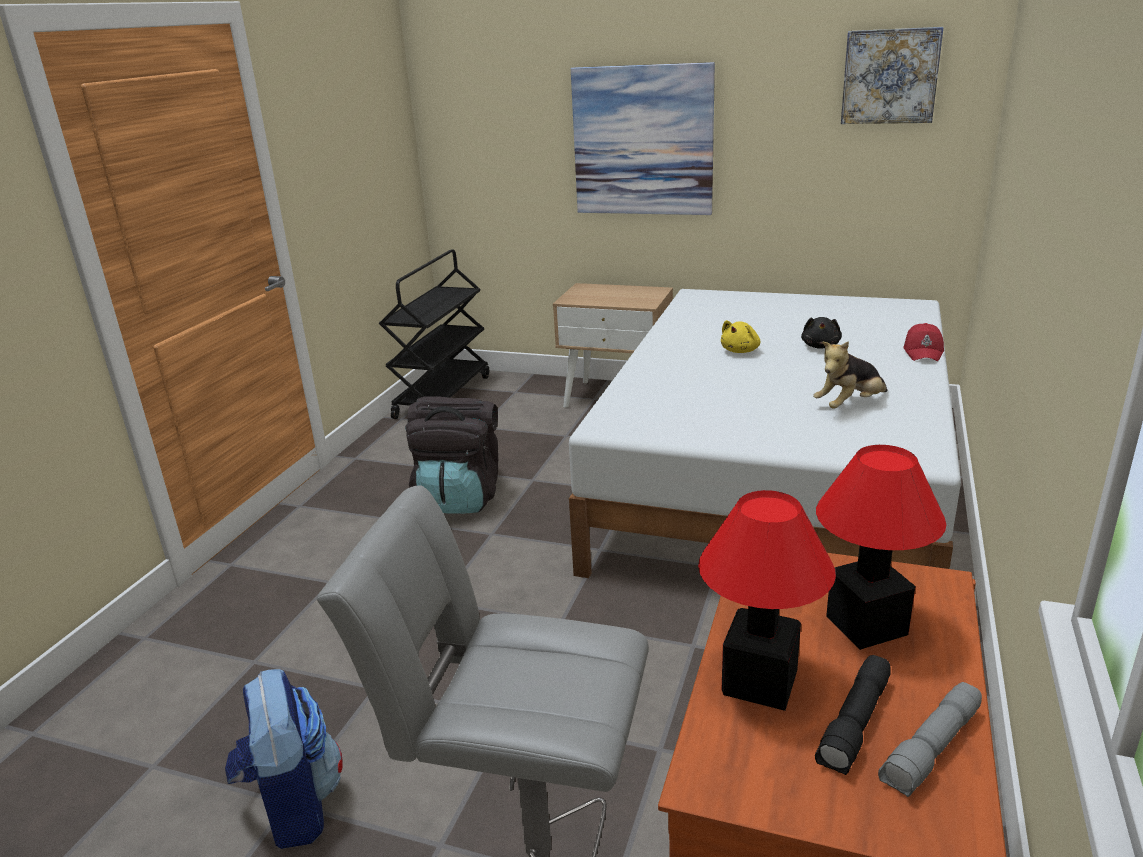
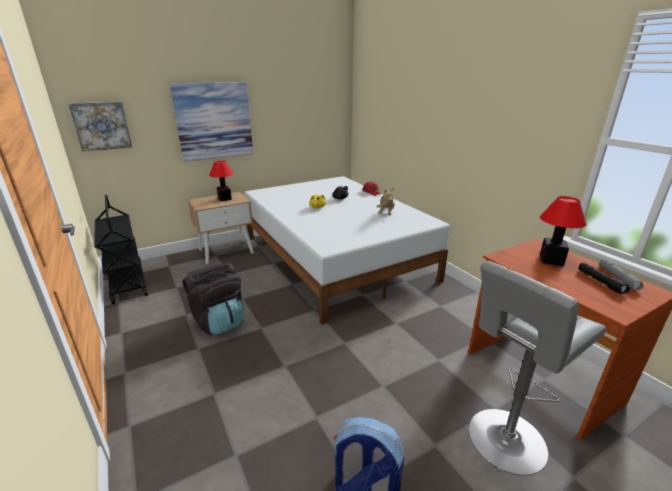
camera: 50 degrees left, 0 degrees up
table lamp [698,490,836,711] -> table lamp moved to [209,161,234,201]
picture [841,27,944,124] -> picture moved to [69,102,132,152]

